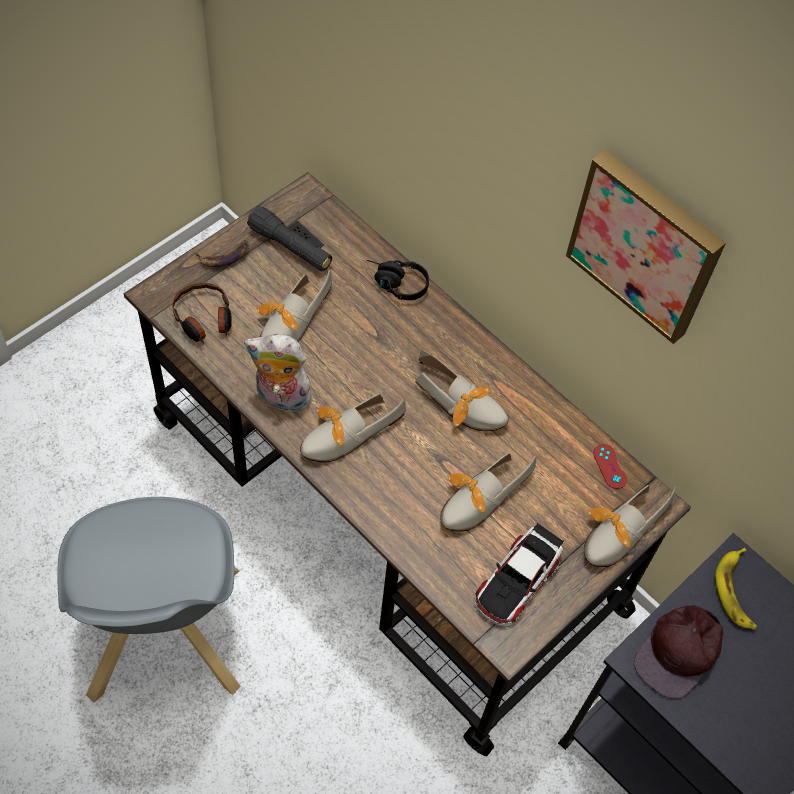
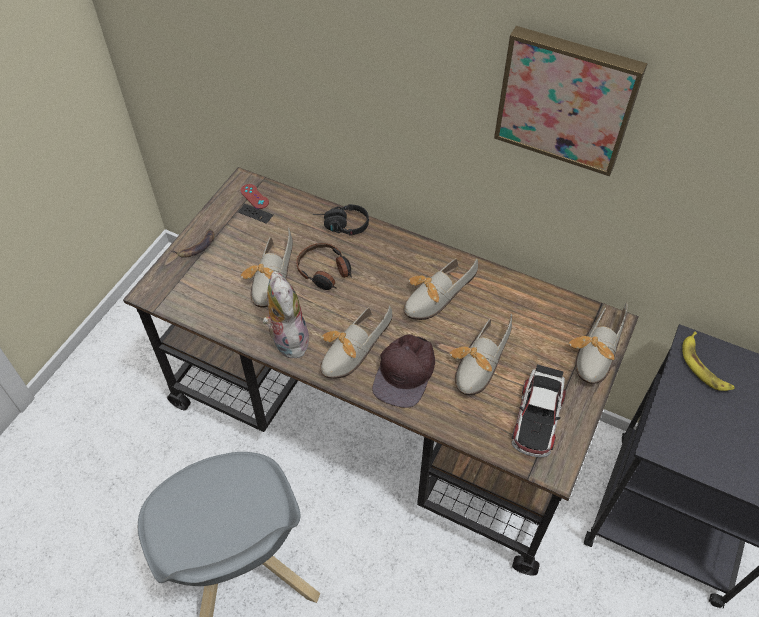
camera: 15 degrees left, 5 degrees down
headphones [172,283,232,343] -> headphones moved to [296,243,352,290]
plush toy [244,334,312,416] -> plush toy turned 75 degrees clockwise [262,271,309,358]
black flashlight [247,206,332,271] -> none
shoe [415,349,509,431] -> shoe turned 120 degrees clockwise [403,258,478,320]
red game controller [593,444,627,489] -> red game controller moved to [241,184,269,209]
brown cap [634,606,723,699] -> brown cap moved to [372,334,435,408]

